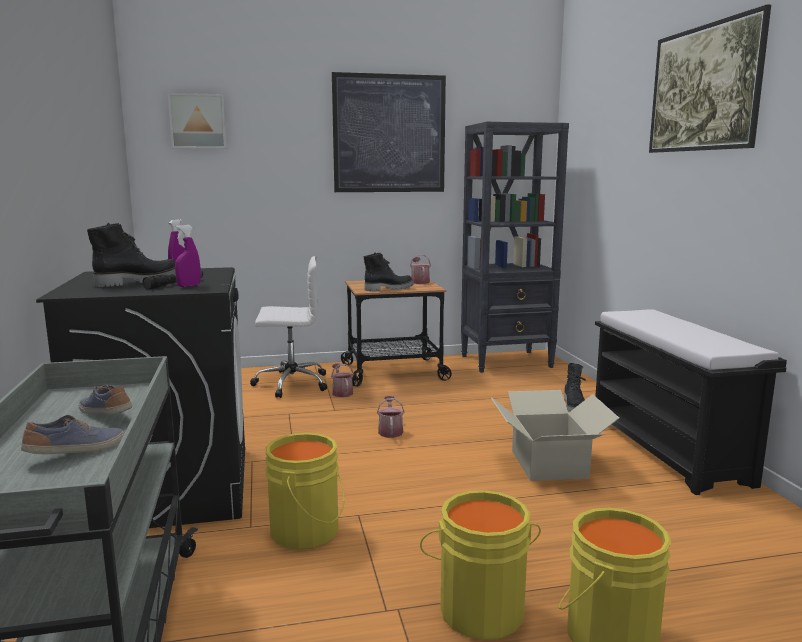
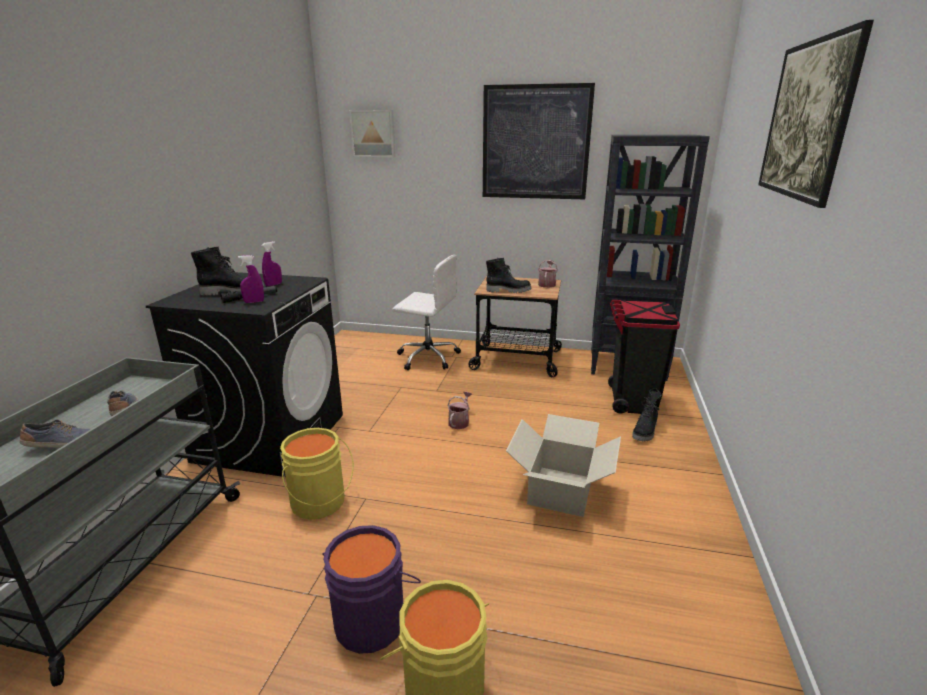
camera: 25 degrees right, 10 degrees up
watering can [331,363,354,397] -> none
yellow bucket [420,490,541,640] -> purple bucket [322,525,421,654]
black bench [595,309,787,495] -> none
none -> black trash can [608,300,680,414]

